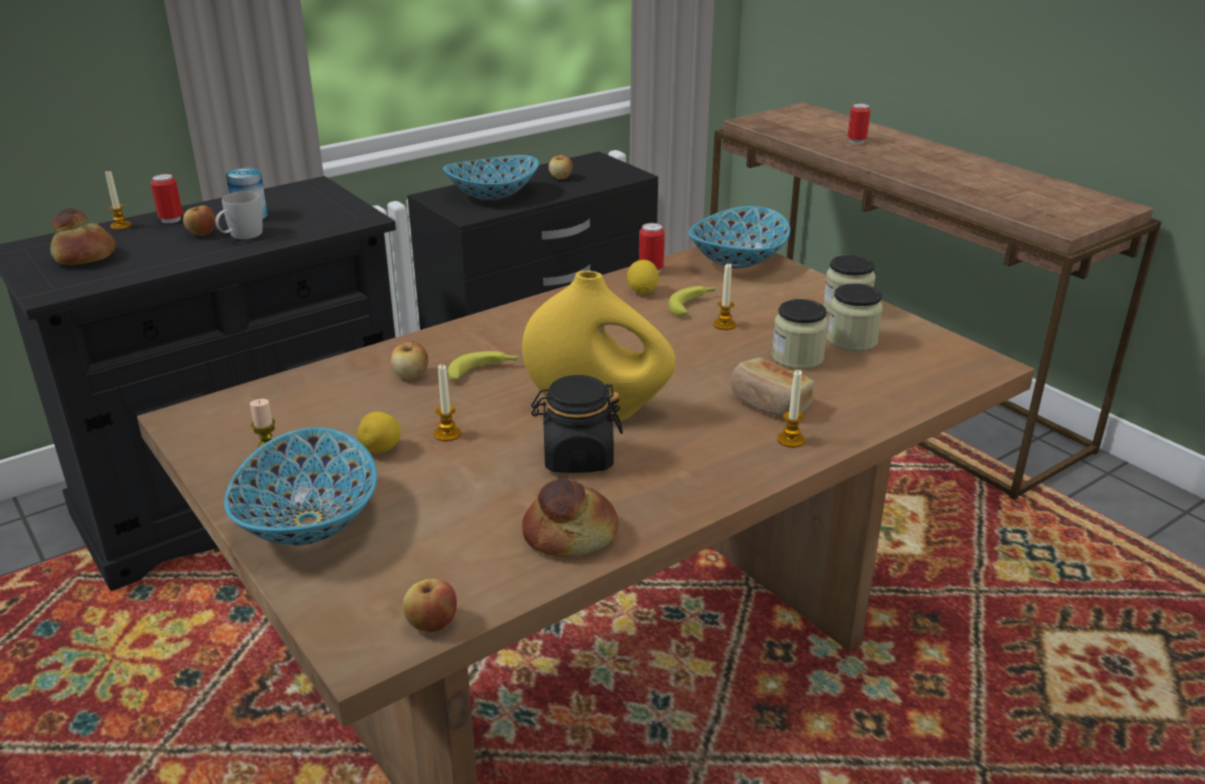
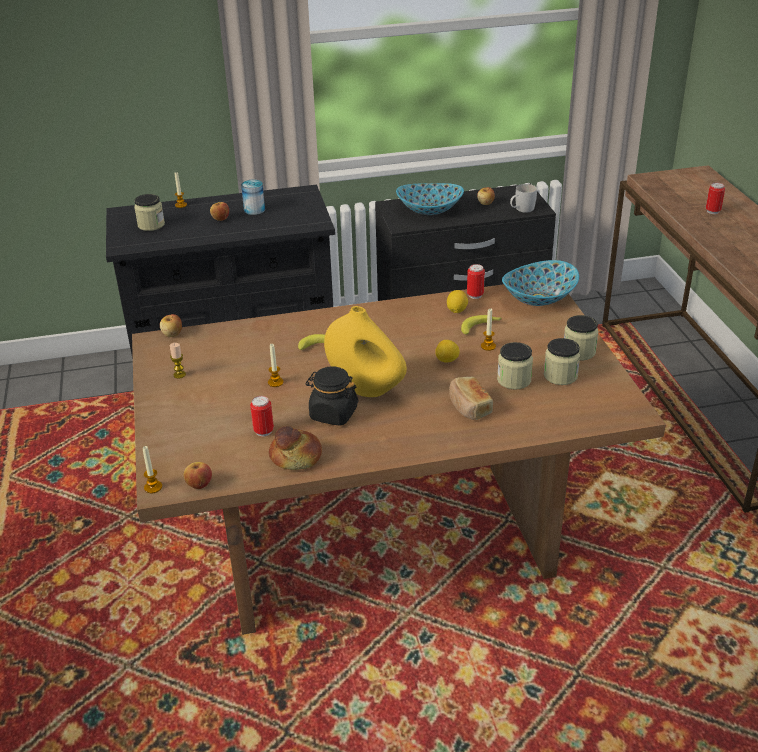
camera: 25 degrees right, 5 degrees up
bread [50,208,116,265] -> jar [134,194,165,231]
can [151,174,183,223] -> can moved to [250,396,274,437]
white mug [215,191,263,239] -> white mug moved to [510,184,537,213]
bowl [224,428,377,546] -> none
lemon [357,412,401,453] -> lemon moved to [435,340,460,362]
apple [390,341,428,379] -> apple moved to [160,314,182,337]
candle [777,369,805,448] -> candle moved to [143,446,162,493]

